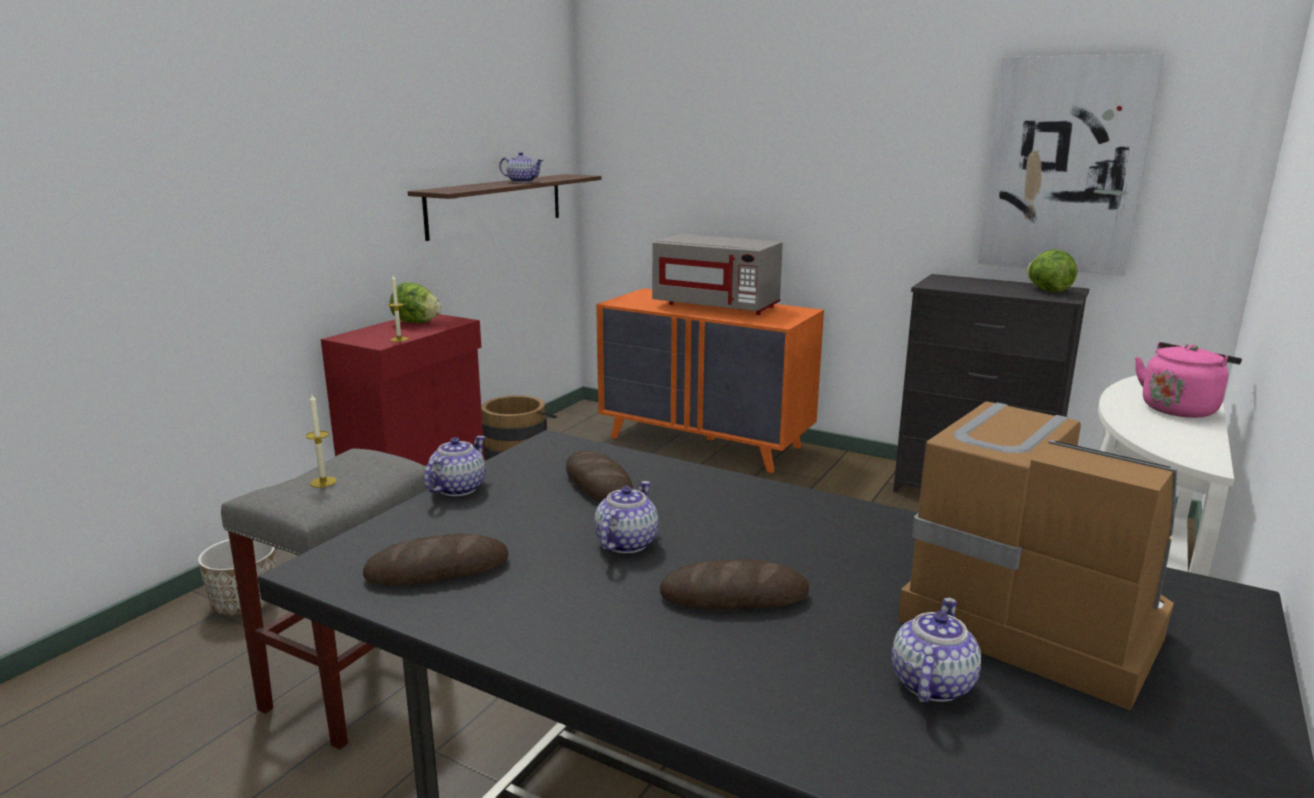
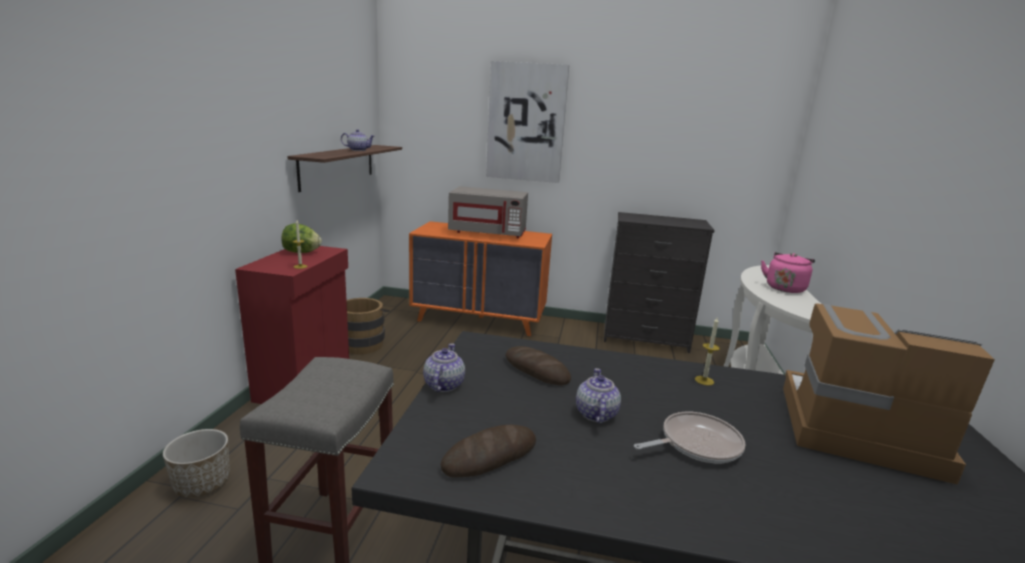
camera: 20 degrees left, 0 degrees up
candle [306,394,337,488] -> candle moved to [695,318,720,386]
bread [660,559,809,609] -> frying pan [634,412,746,463]
teapot [892,597,981,703] -> none
picture [977,54,1164,276] -> picture moved to [486,61,569,183]
lettuce [1027,249,1077,292] -> none

